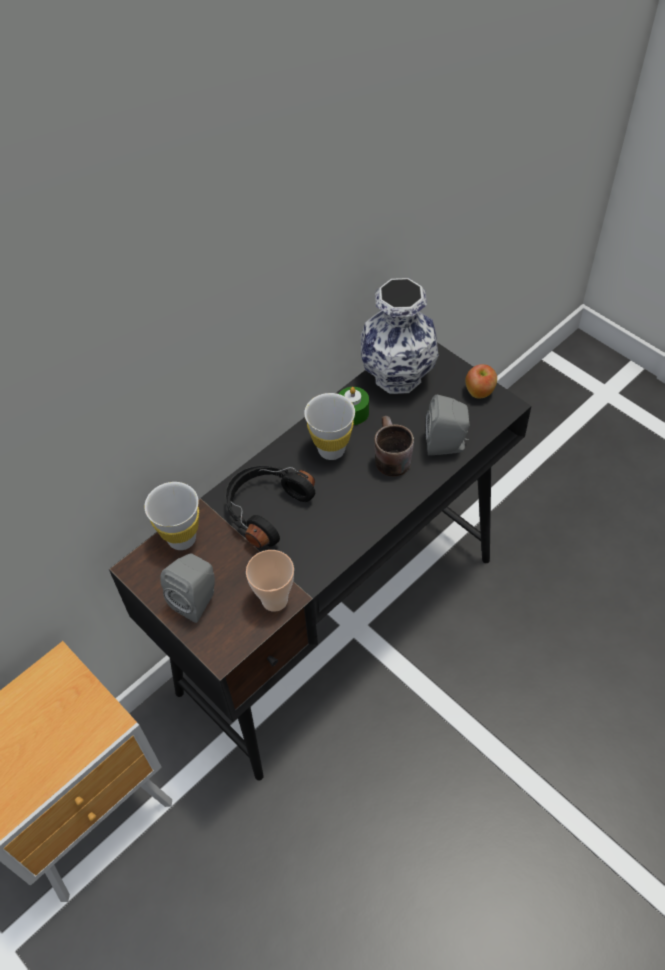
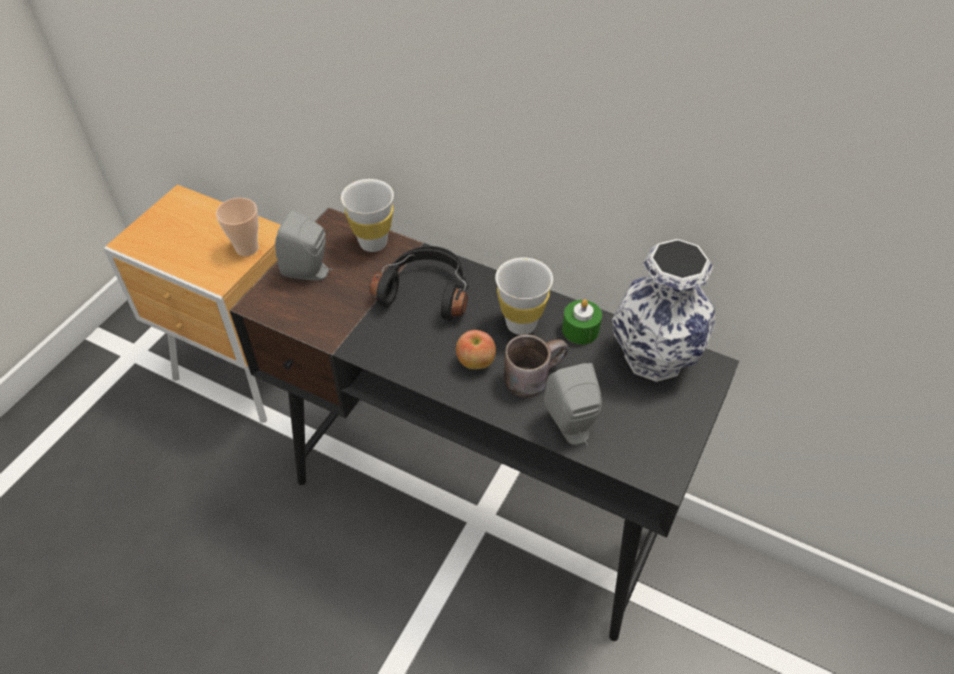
camera: 70 degrees right, 5 degrees down
cup [246,550,294,612] -> cup moved to [216,198,259,256]
apple [465,364,497,399] -> apple moved to [456,330,496,369]

